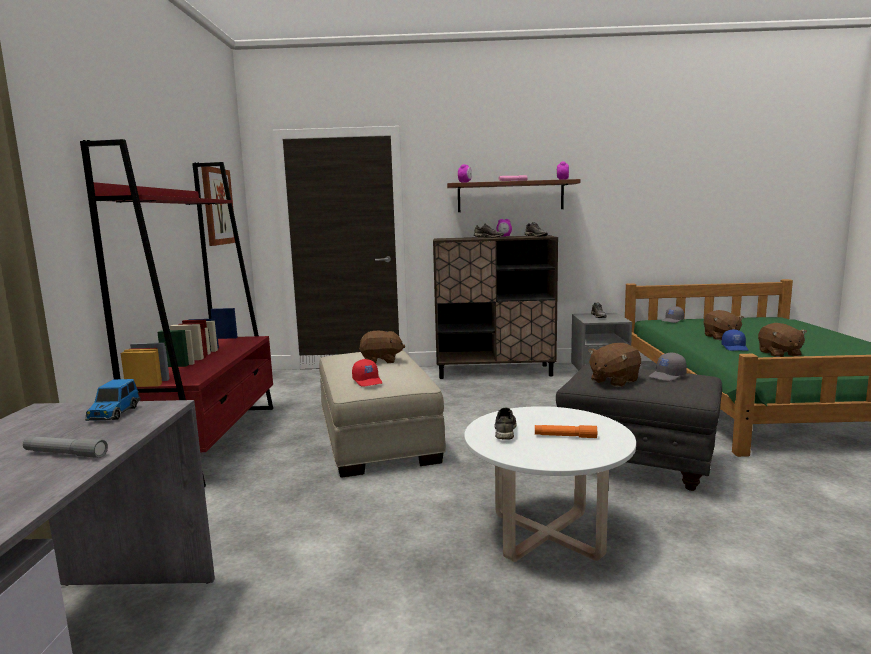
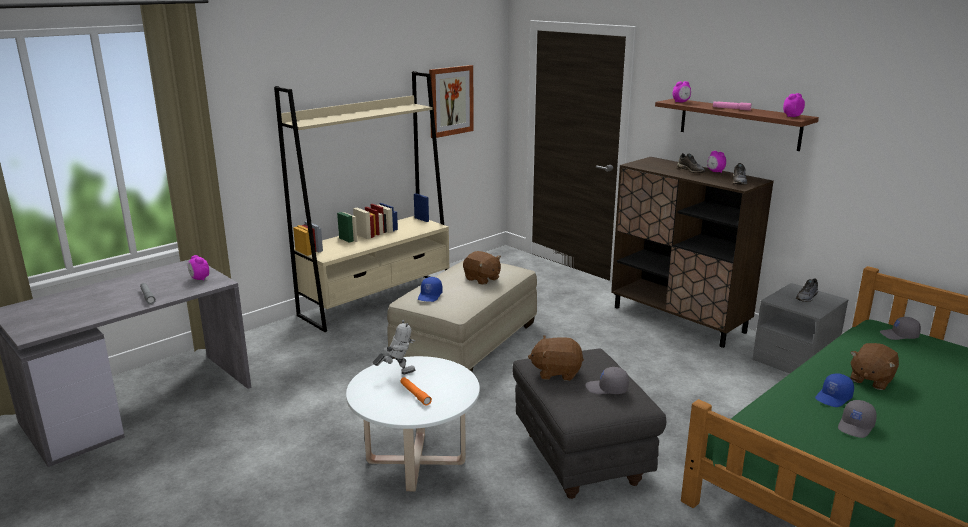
camera: 45 degrees right, 10 degrees up
red bookcase [80,139,273,488] -> beige bookcase [274,71,450,332]
toy car [85,379,141,421] -> alarm clock [188,255,209,281]
red cap [352,359,382,387] -> blue cap [418,277,443,302]
grey shoe [494,408,517,440] -> toy robot [373,320,415,374]
brown plush toy [758,323,807,357] -> grey cap [838,400,877,438]

